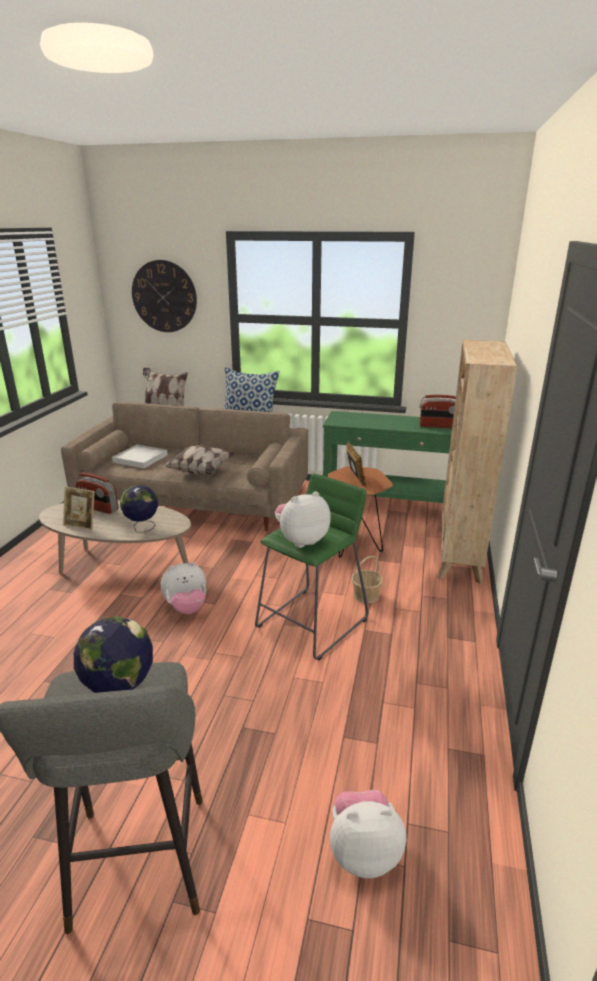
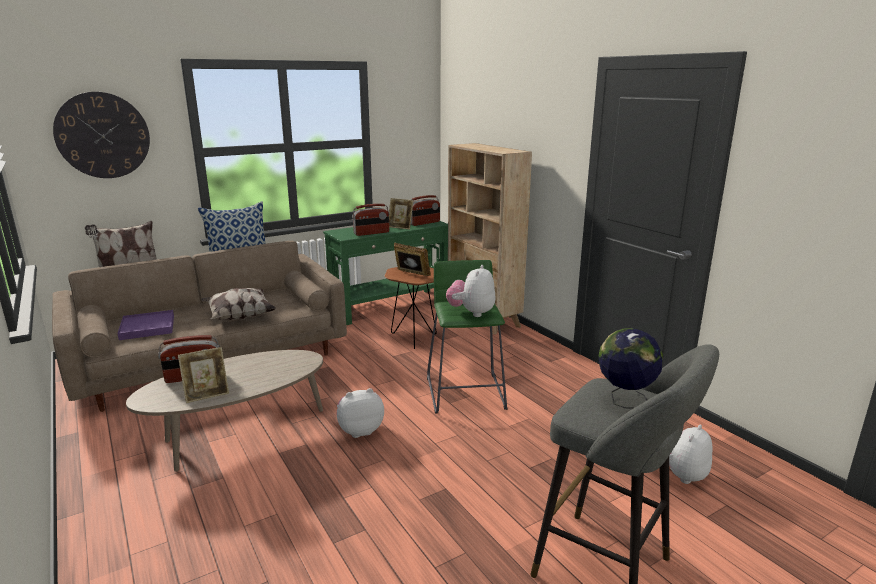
camera: 45 degrees left, 5 degrees down
white tray [112,445,168,468] -> purple tray [117,310,174,340]
globe [120,485,158,533] -> none
plush toy [161,562,206,614] -> plush toy turned 135 degrees counterclockwise [337,388,384,438]
basket [351,556,383,603] -> none
none -> radio [352,204,389,236]
none -> picture frame [389,198,413,230]

